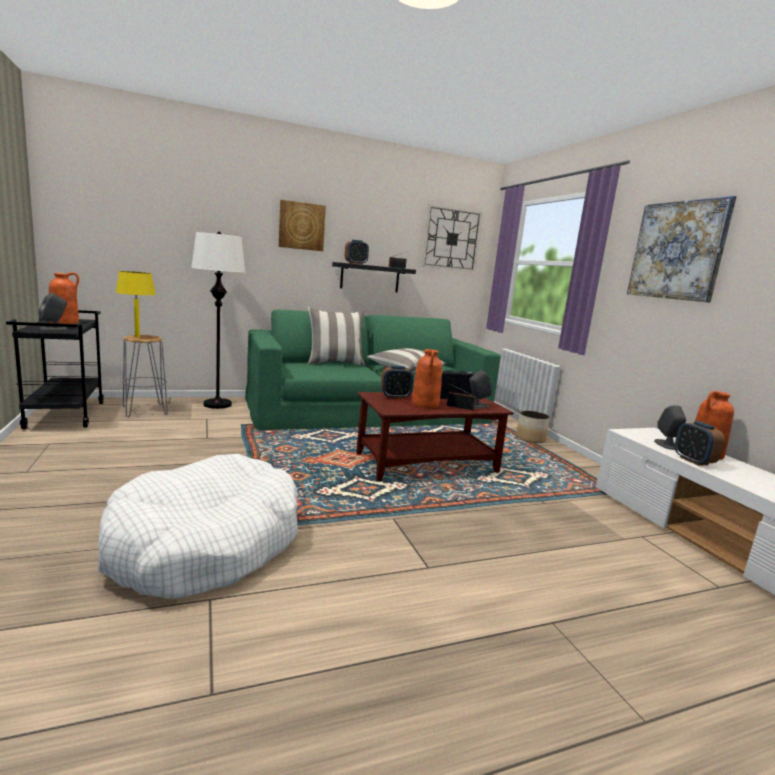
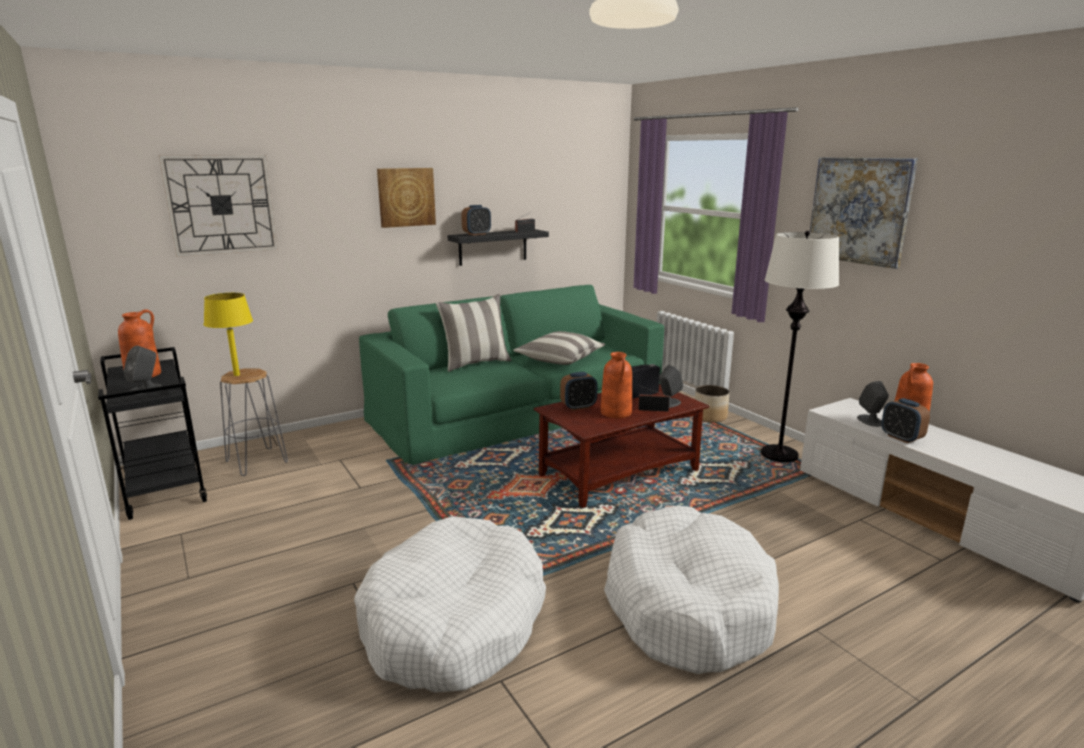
camera: 10 degrees left, 5 degrees up
white floor lamp [191,232,245,409] -> white floor lamp moved to [761,231,839,462]
wall clock [422,204,482,272] -> wall clock moved to [159,155,278,257]
none -> white dog bed [604,506,779,674]

